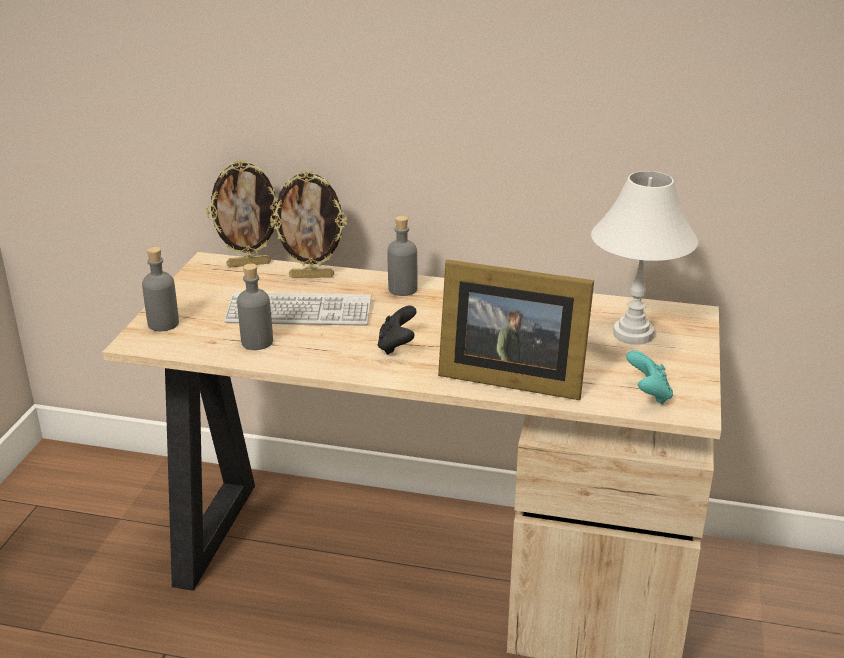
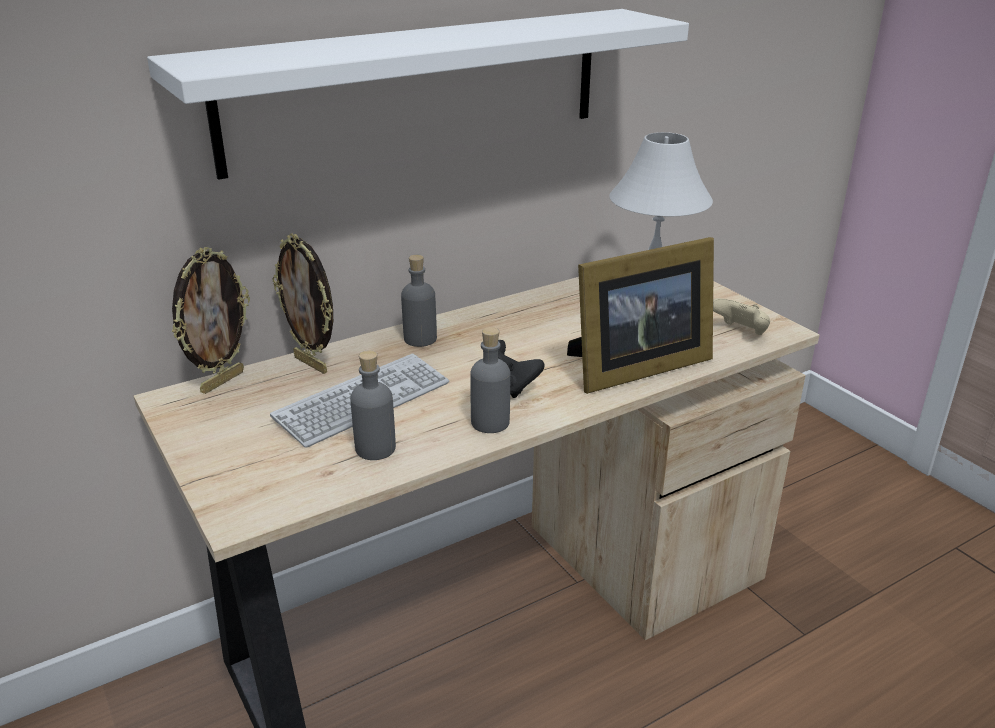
camera: 45 degrees left, 0 degrees up
grey bottle [142,247,179,331] -> grey bottle moved to [470,327,510,433]
picture frame [270,170,347,278] -> picture frame turned 90 degrees clockwise [273,233,333,374]
turquoise game controller [626,350,673,404] -> beige game controller [713,298,770,335]
none -> white shelf [147,9,689,180]

